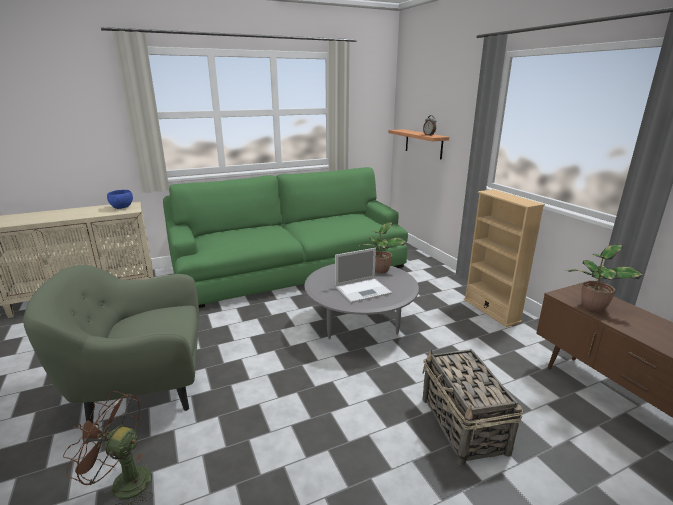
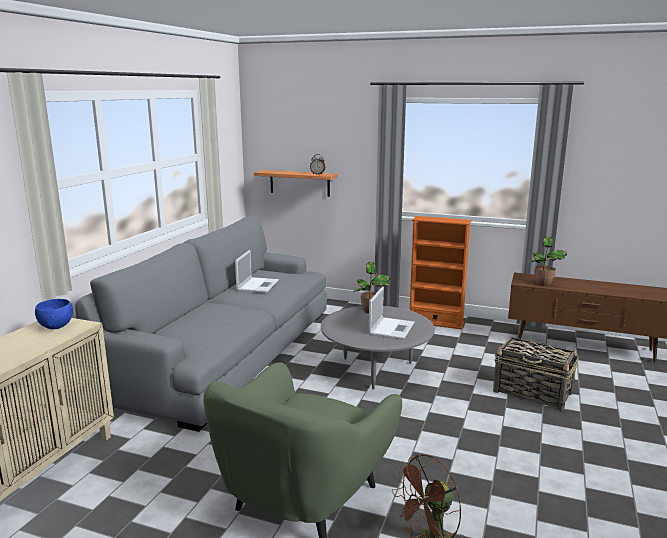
camera: 45 degrees left, 5 degrees down
green sofa [163,167,408,308] -> grey sofa [75,216,327,432]
beige bookcase [464,189,545,327] -> orange bookcase [410,216,471,329]
none -> laptop [235,250,279,293]

